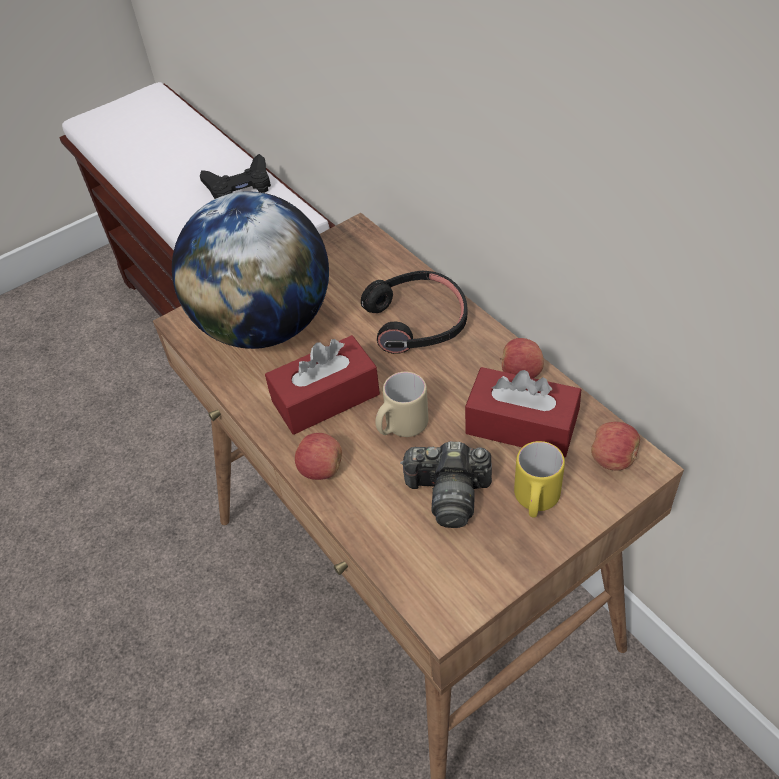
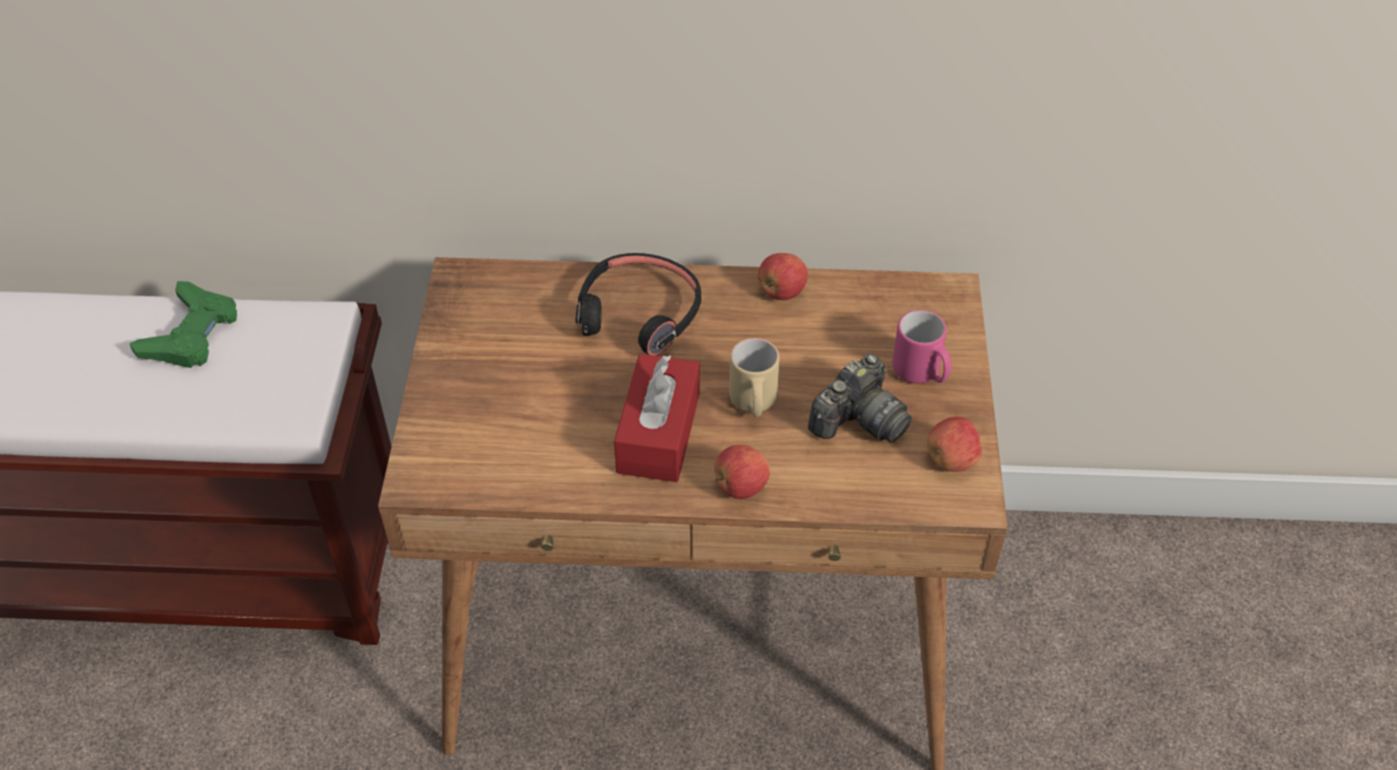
camera: 55 degrees left, 0 degrees up
globe [172,191,329,349] -> none
black game controller [200,154,271,199] -> green game controller [130,281,237,368]
red tissue box [465,367,581,458] -> none
yellow mug [514,441,565,517] -> pink mug [892,310,951,383]
apple [591,422,640,471] -> apple moved to [927,417,982,472]

